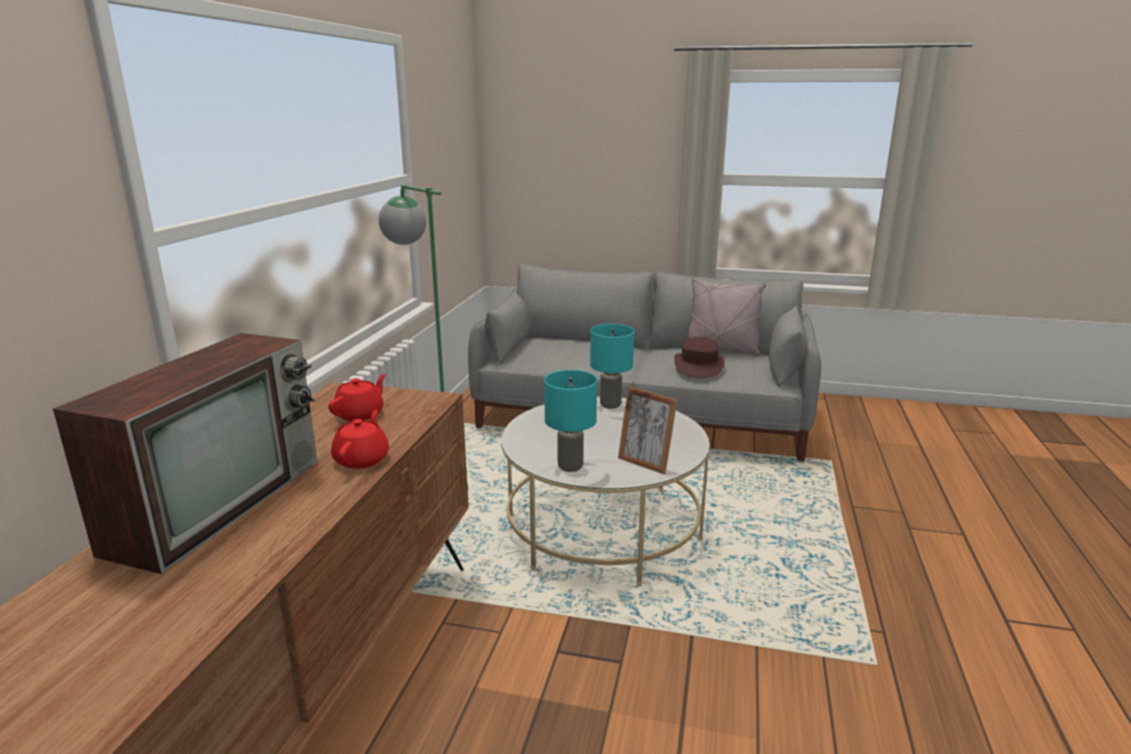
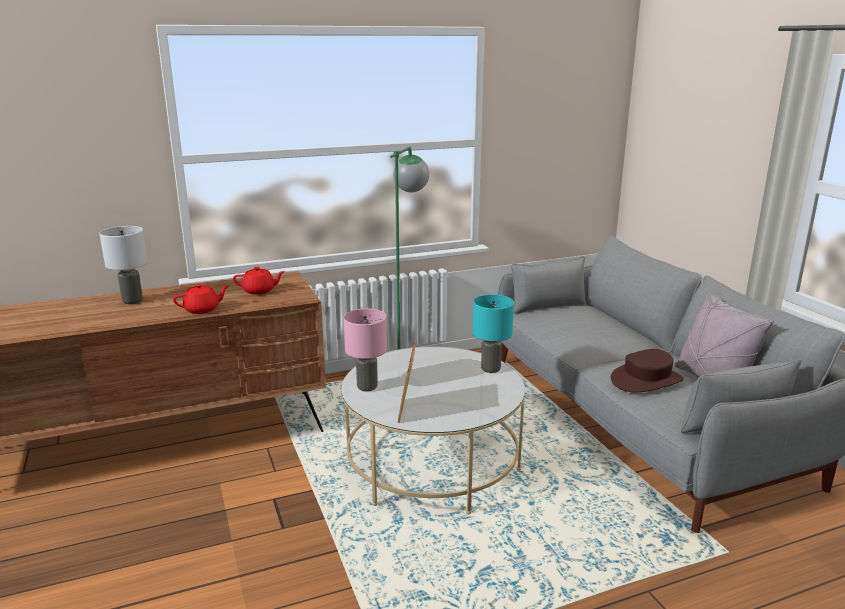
camera: 55 degrees right, 0 degrees up
television [53,333,317,574] -> white table lamp [99,226,148,304]
turquoise table lamp [544,370,597,472] -> pink table lamp [344,309,387,391]

